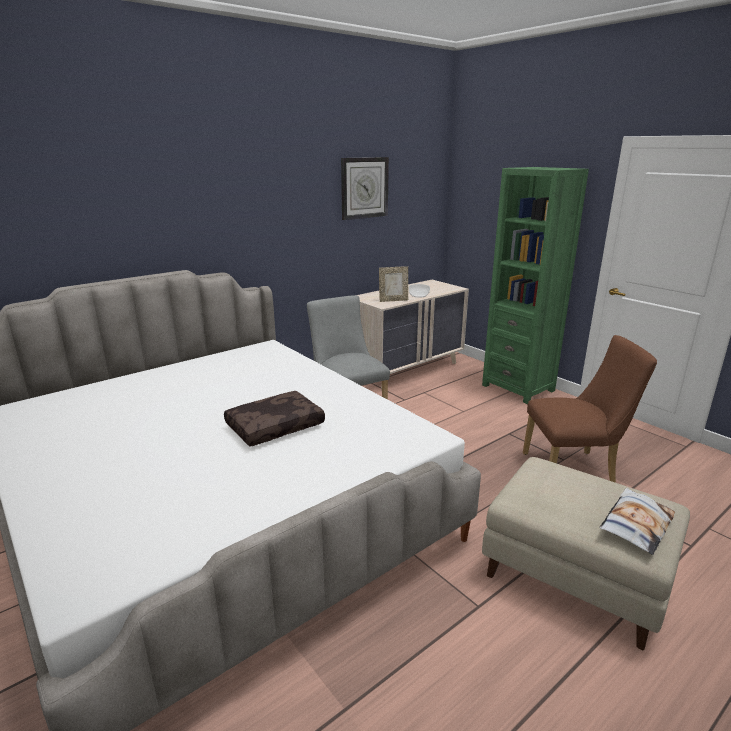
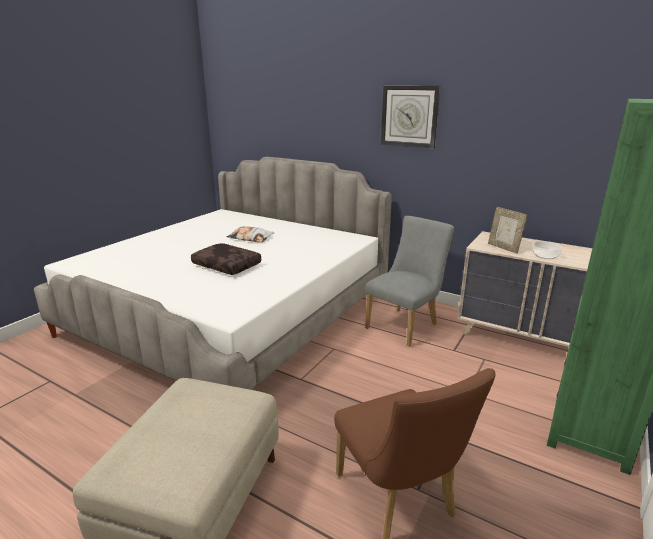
camera: 70 degrees right, 0 degrees up
wall clock [341,157,389,220] -> wall clock moved to [381,85,440,148]
pillow [600,488,675,555] -> pillow moved to [227,226,274,242]

